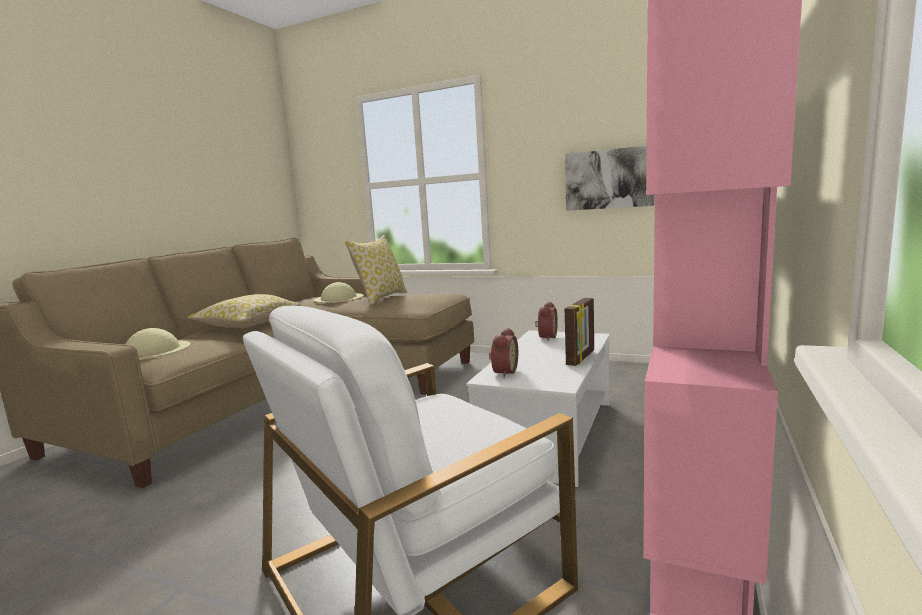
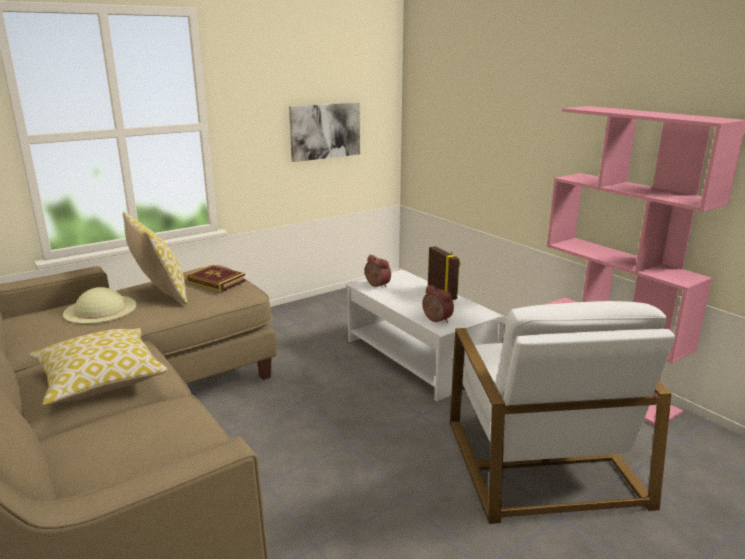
camera: 60 degrees left, 10 degrees up
beige hat [125,328,191,360] -> none
none -> book [186,265,246,292]

